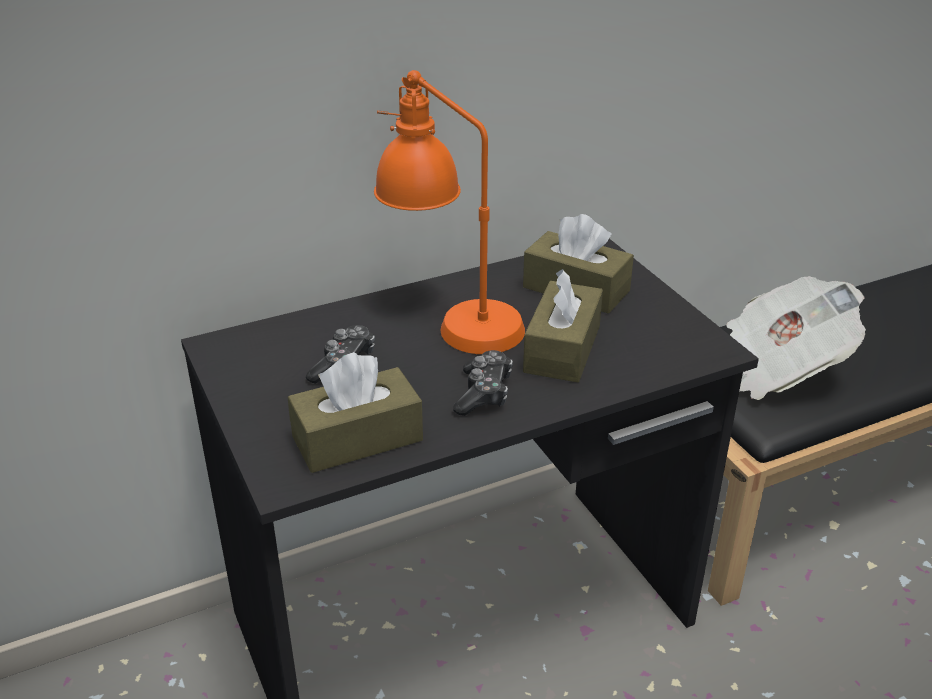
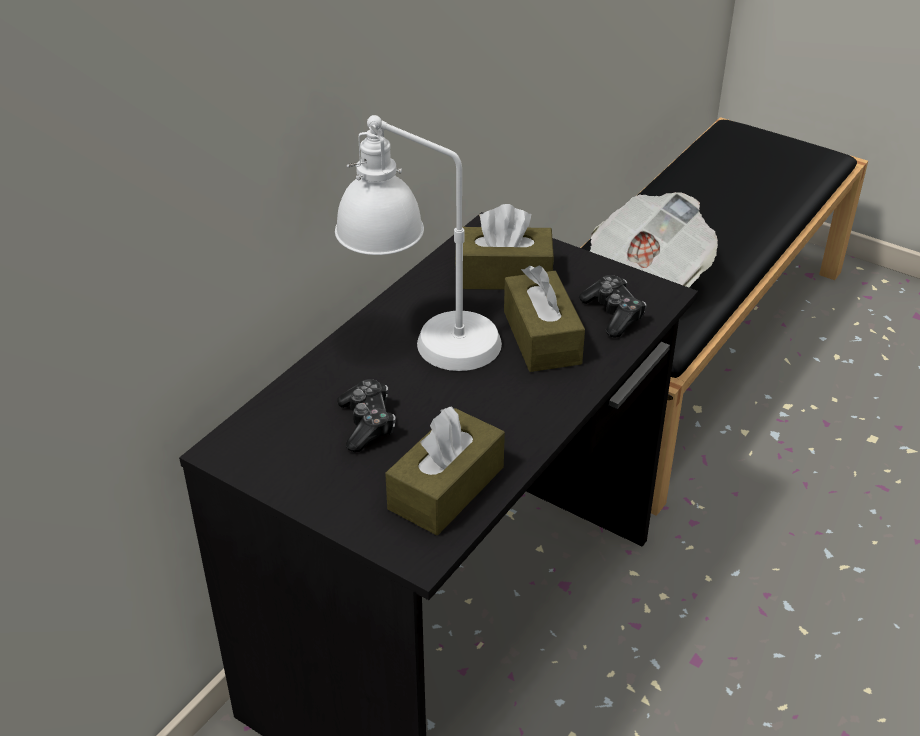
camera: 30 degrees left, 5 degrees up
orange table lamp [374,70,525,354] -> white table lamp [335,115,502,371]
game controller [453,350,513,416] -> game controller moved to [579,275,647,338]

